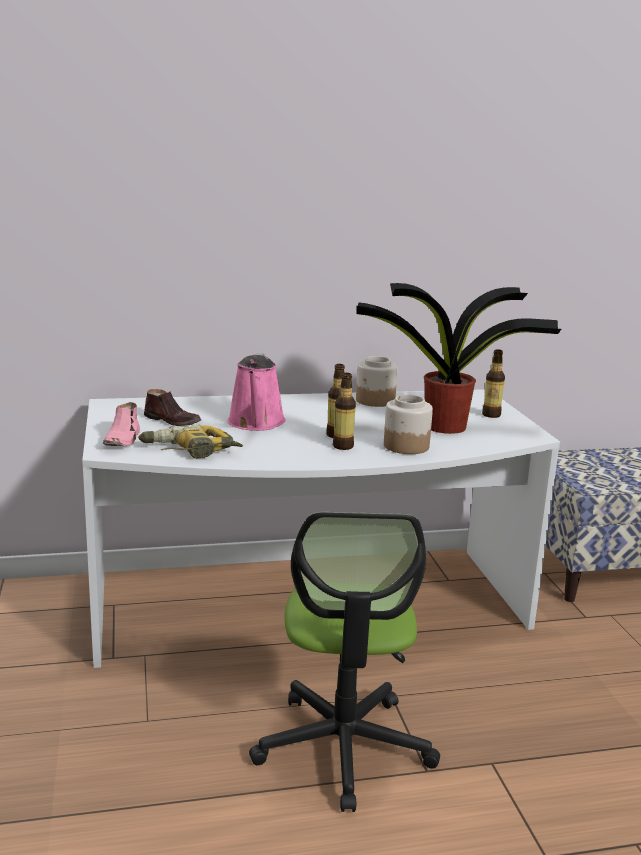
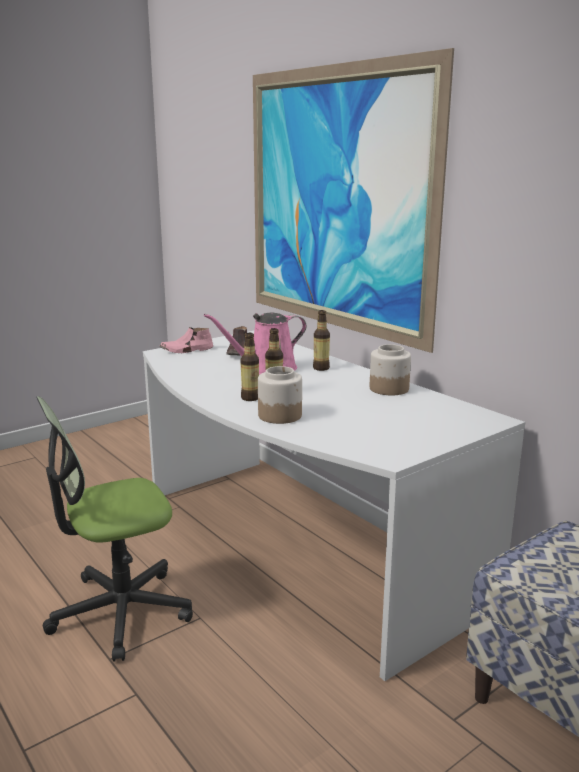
camera: 65 degrees right, 0 degrees up
power drill [138,425,243,459] -> none
potted plant [356,283,561,434] -> none
bottle [482,349,505,418] -> bottle moved to [313,310,330,371]
none -> picture [253,48,454,353]

